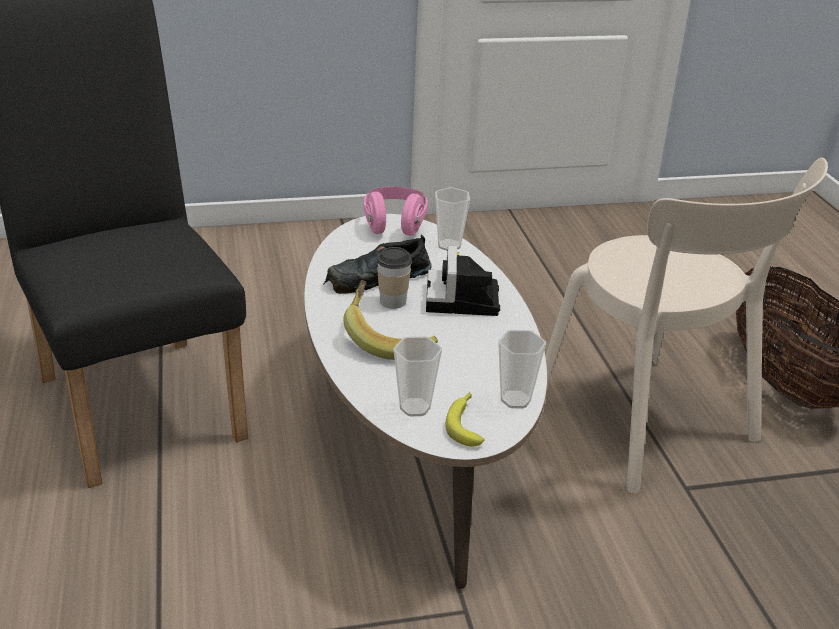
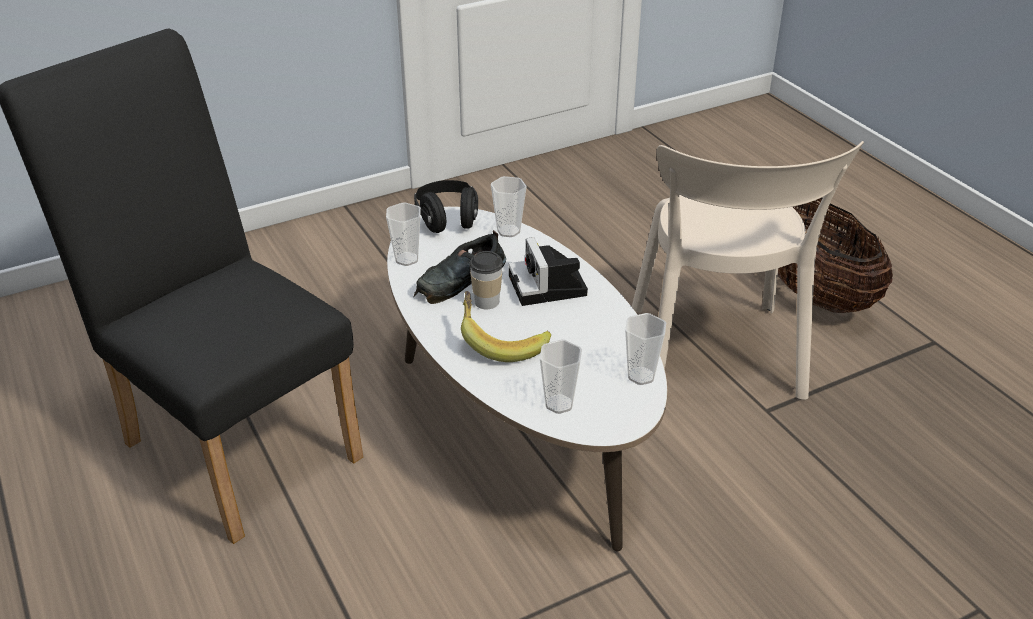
camera: 15 degrees left, 5 degrees up
pink headphones [364,186,428,236] -> black headphones [414,180,478,233]
banana [445,392,485,446] -> none
beige chair [546,158,828,494] -> beige chair turned 45 degrees clockwise [632,141,864,400]
none -> cup [386,202,421,266]

